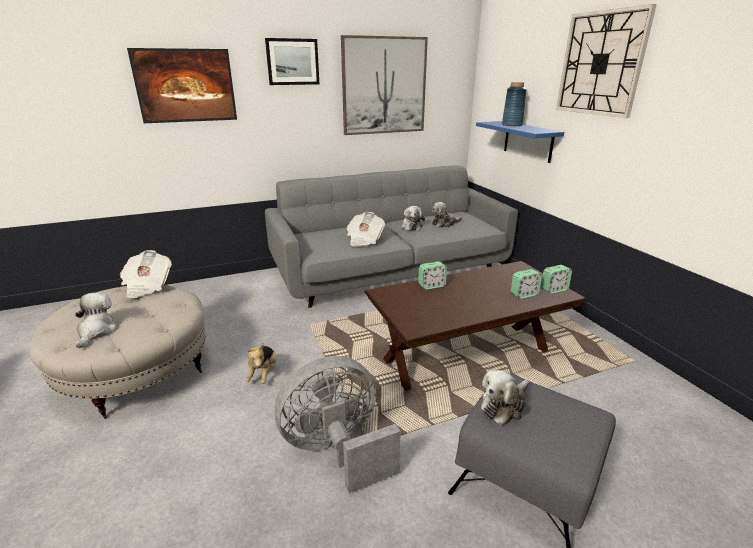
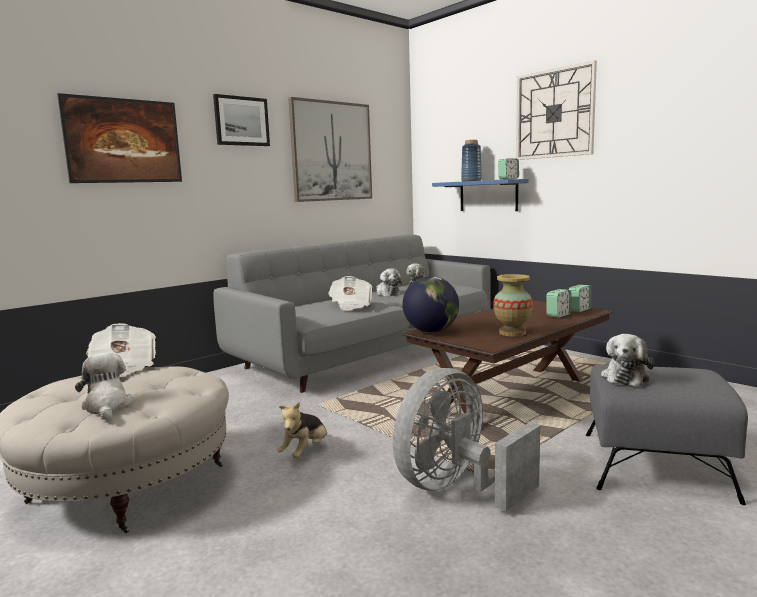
camera: 20 degrees left, 15 degrees down
plush toy [245,344,277,384] -> plush toy turned 45 degrees clockwise [277,402,327,458]
alarm clock [418,261,447,290] -> alarm clock moved to [498,158,519,179]
none -> globe [402,276,459,333]
none -> vase [493,274,533,336]

